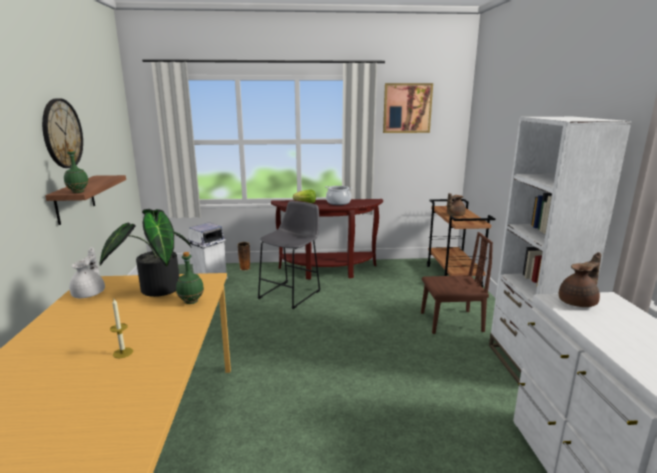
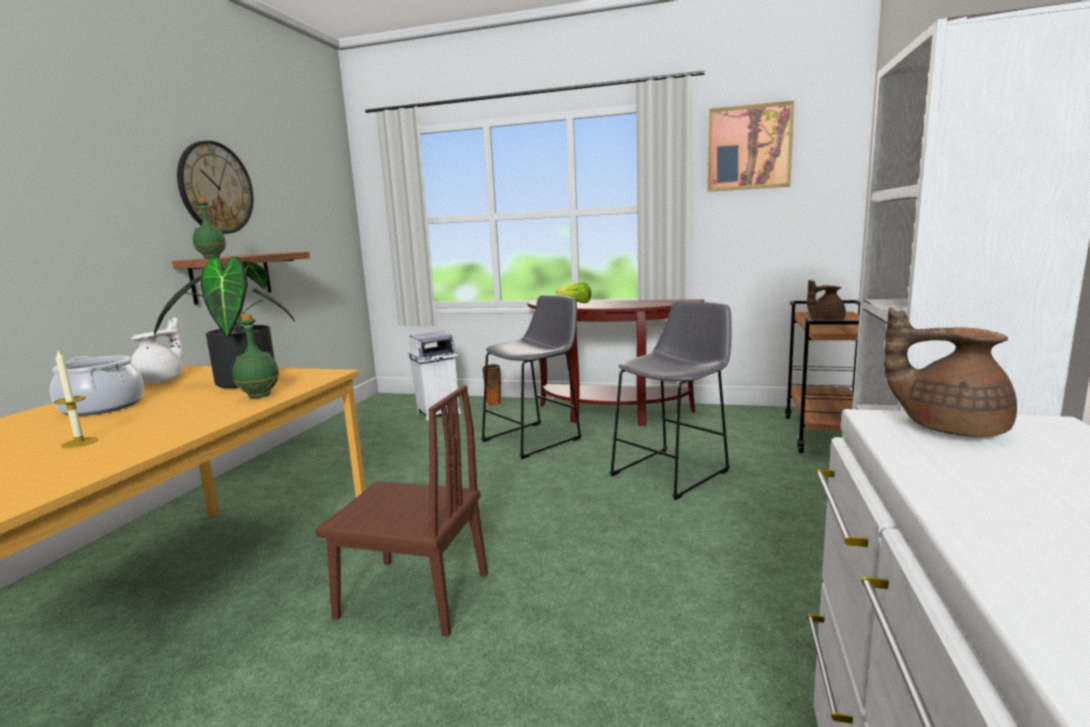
camera: 20 degrees right, 5 degrees down
cooking pot [325,186,352,205] -> cooking pot moved to [50,356,144,416]
brown chair [421,232,493,334] -> brown chair moved to [315,385,488,637]
brown teapot [559,252,601,307] -> brown teapot turned 135 degrees counterclockwise [884,307,1017,437]
none -> grey stool [610,301,732,500]

